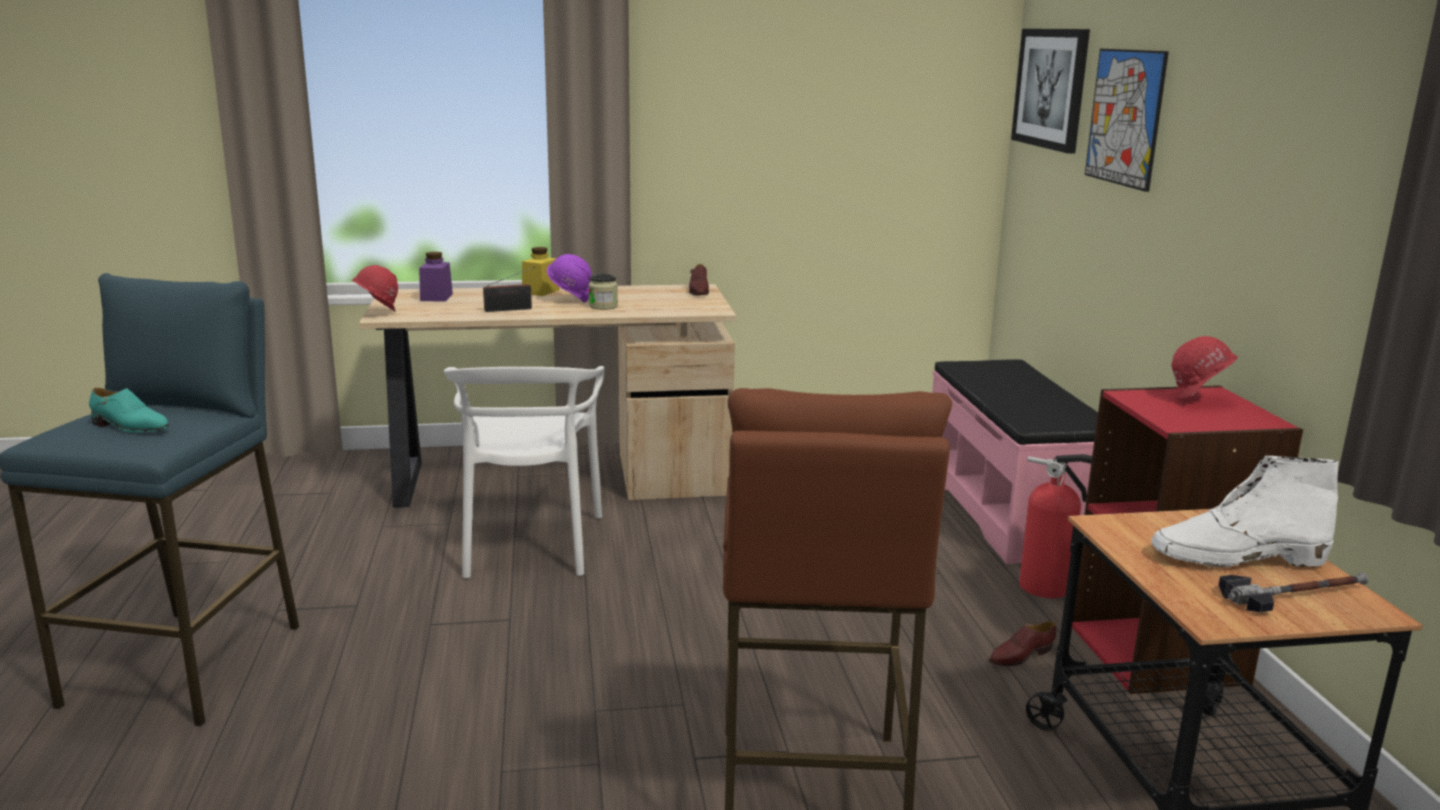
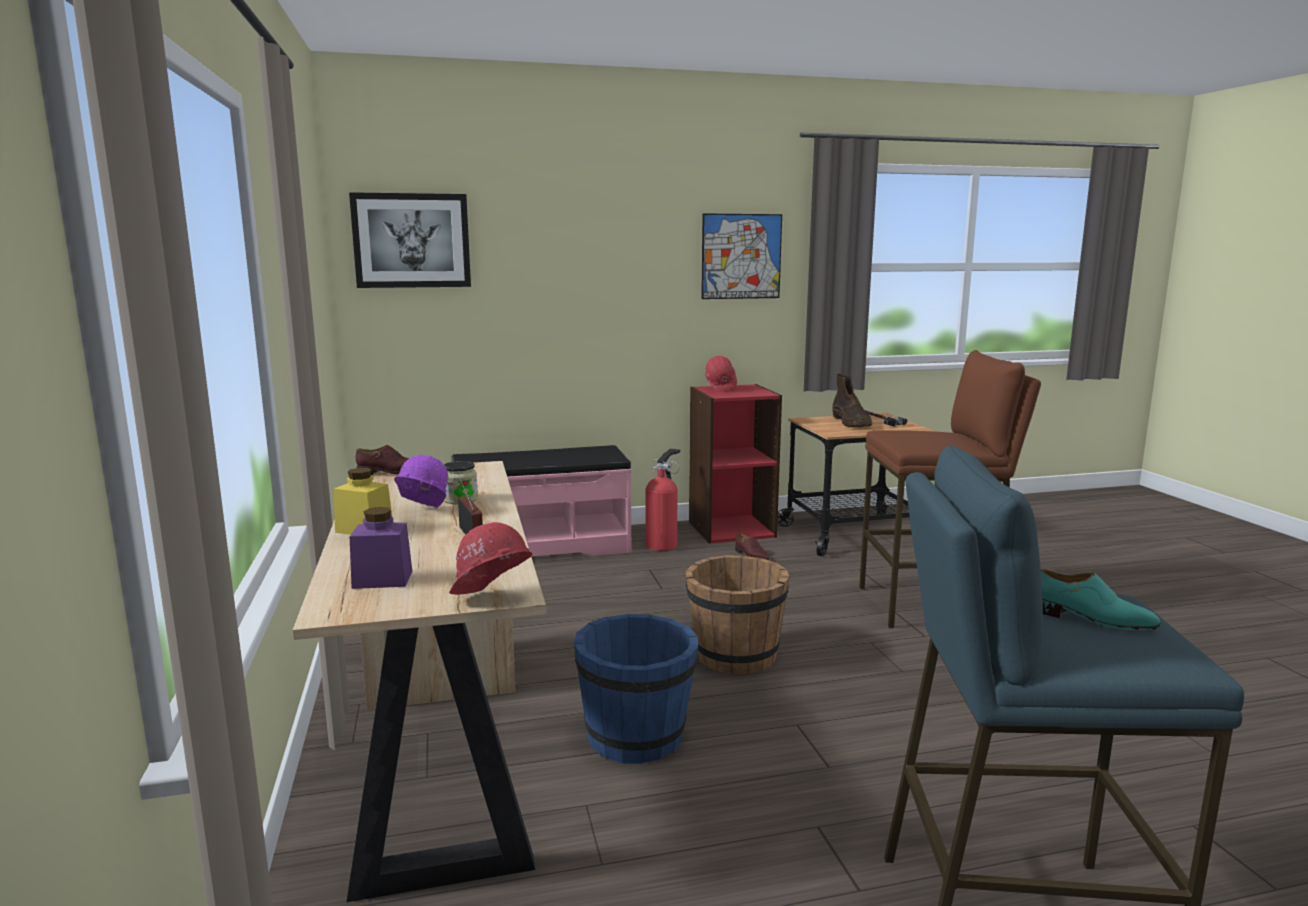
camera: 95 degrees left, 5 degrees down
turquoise shoe [89,388,169,432] -> turquoise shoe turned 105 degrees clockwise [1041,569,1161,630]
white chair [444,366,604,579] -> blue bucket [574,614,698,764]
picture [1085,49,1169,192] -> picture moved to [701,214,782,299]
white boot [1151,456,1338,568] -> brown boot [832,374,872,427]
none -> brown bucket [686,555,790,674]

